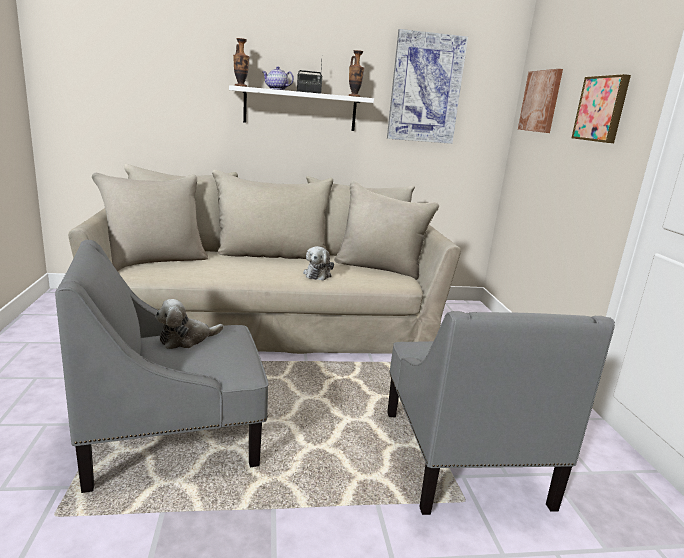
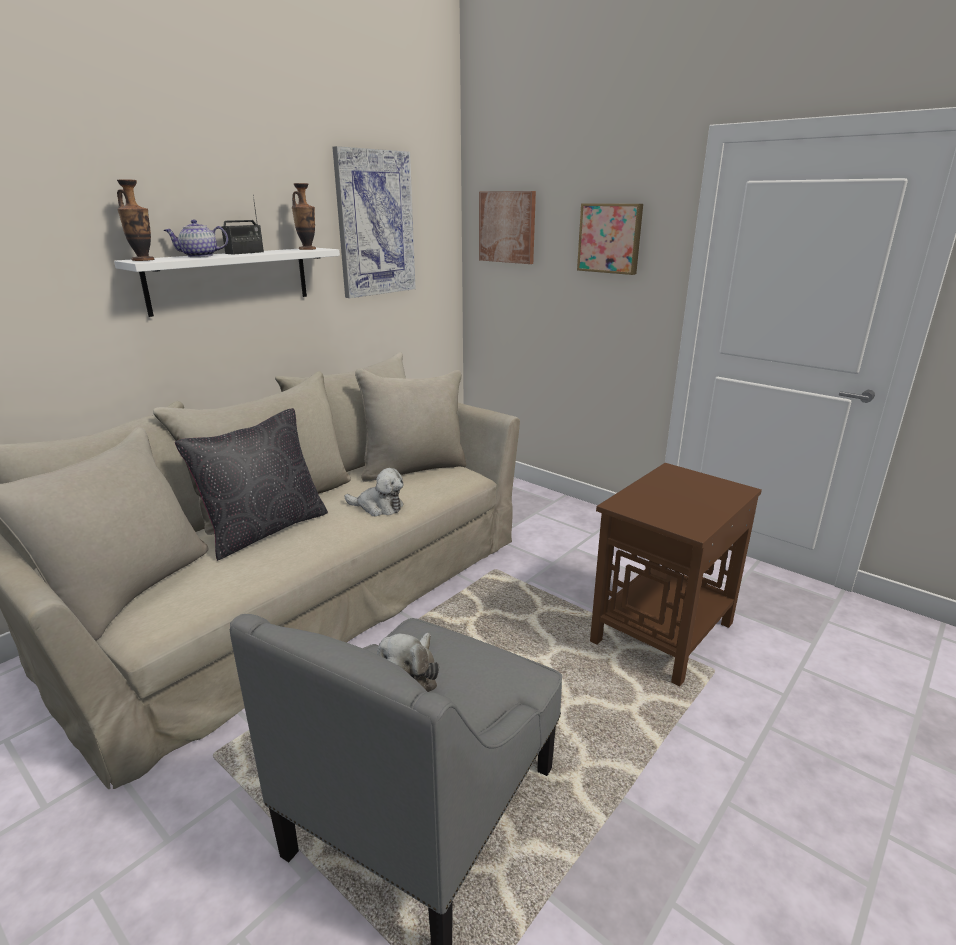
camera: 40 degrees left, 5 degrees up
plush toy [303,246,334,281] -> plush toy turned 45 degrees counterclockwise [344,468,403,516]
grey armchair [387,311,615,515] -> brown side table [590,463,762,687]
none -> black pillow [175,408,328,561]

